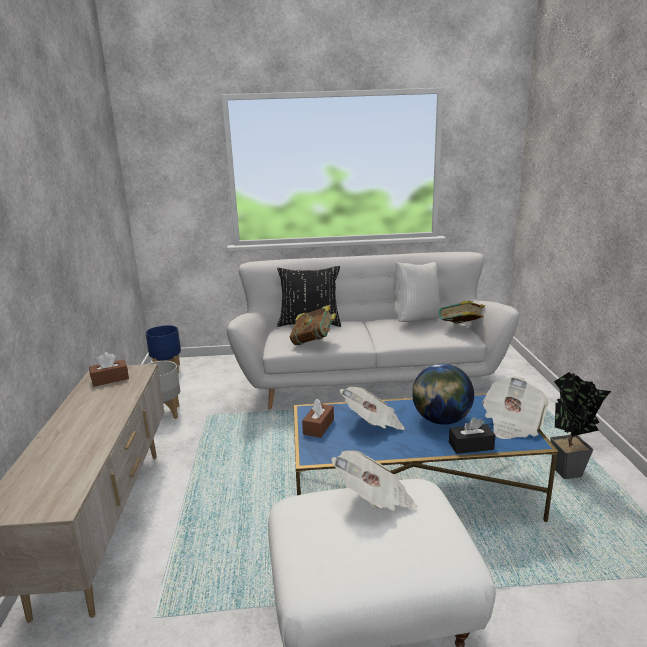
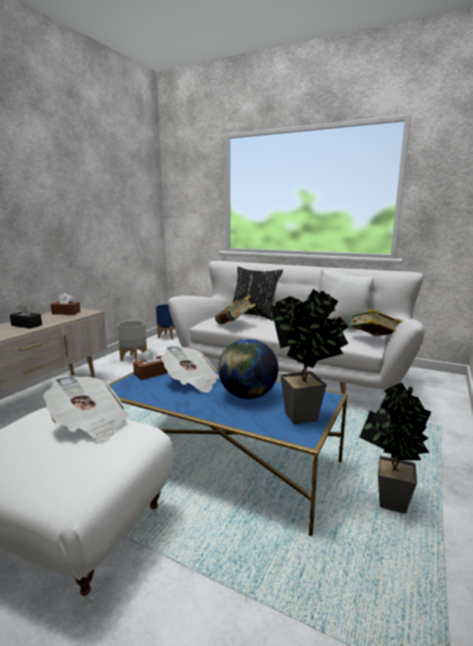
camera: 30 degrees right, 5 degrees down
black tissue box [449,417,496,454] -> black tissue box moved to [10,303,42,329]
newspaper [482,377,549,439] -> potted plant [271,289,349,424]

